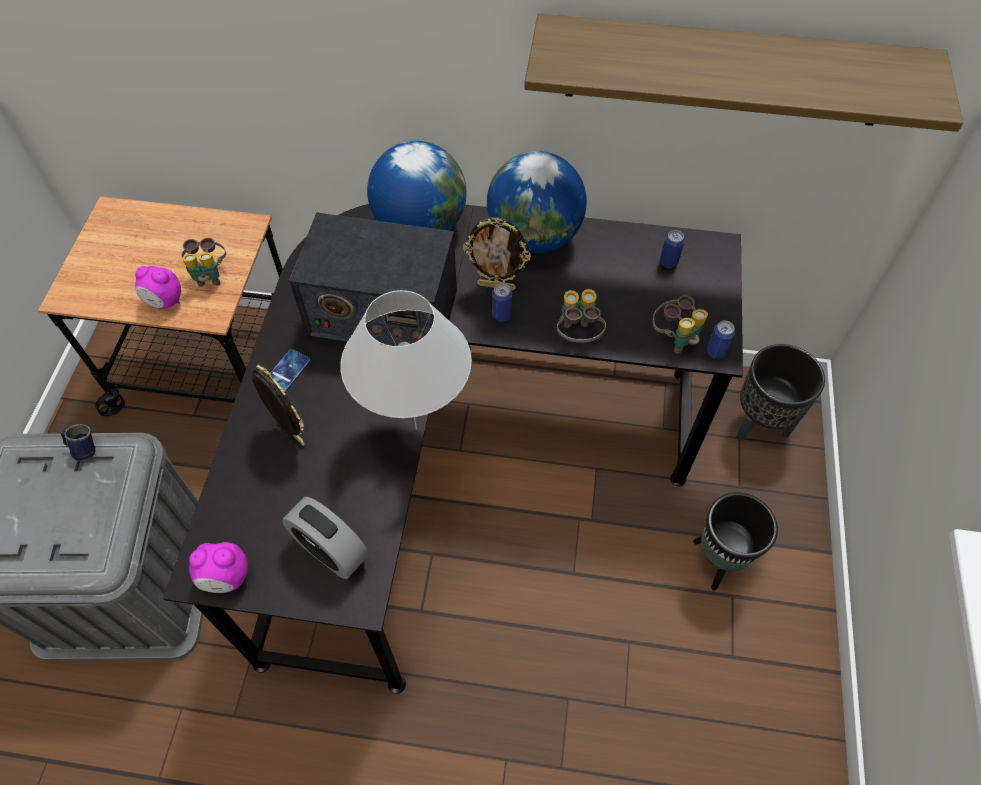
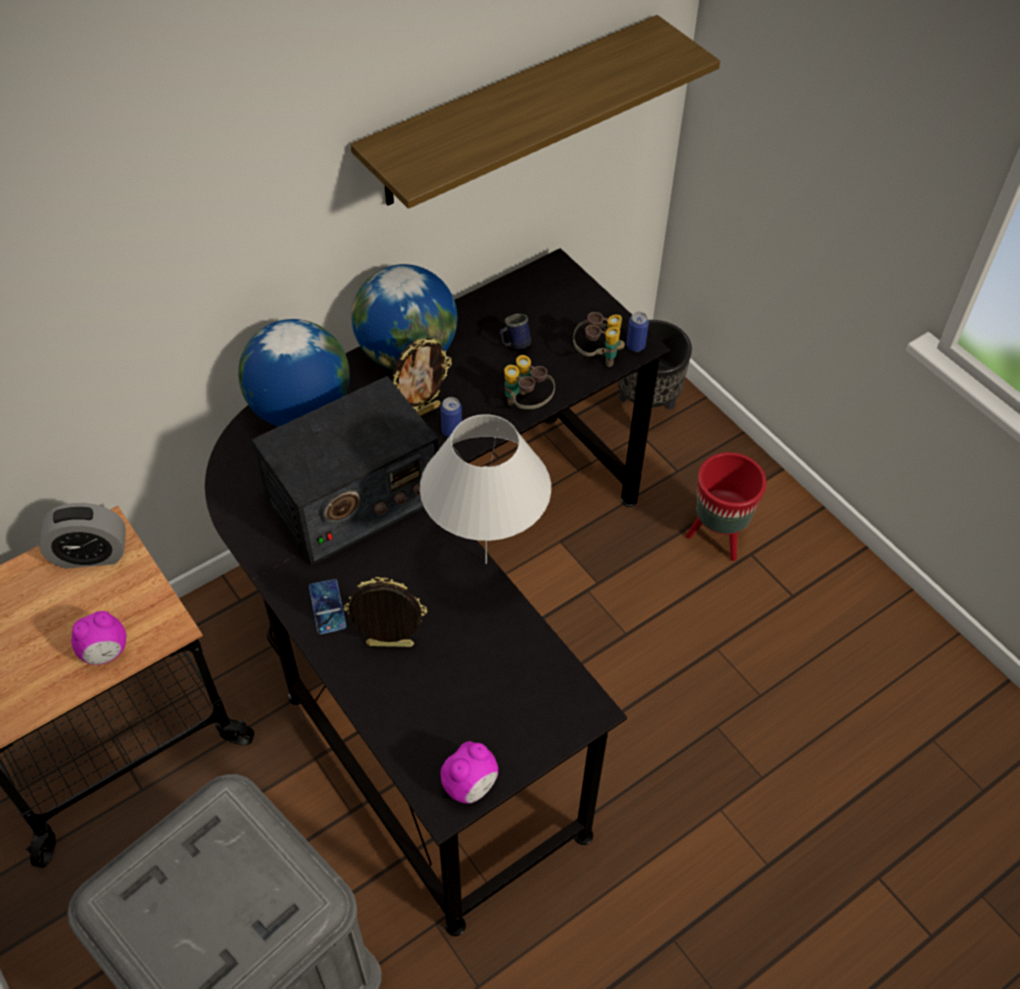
camera: 45 degrees left, 5 degrees down
blue mug [61,424,95,461] -> blue mug moved to [500,314,531,349]
binoculars [181,238,227,287] -> none
alarm clock [282,497,368,579] -> alarm clock moved to [39,503,126,569]
can [660,230,685,268] -> none
black planter [693,492,778,591] -> red planter [686,452,767,561]

